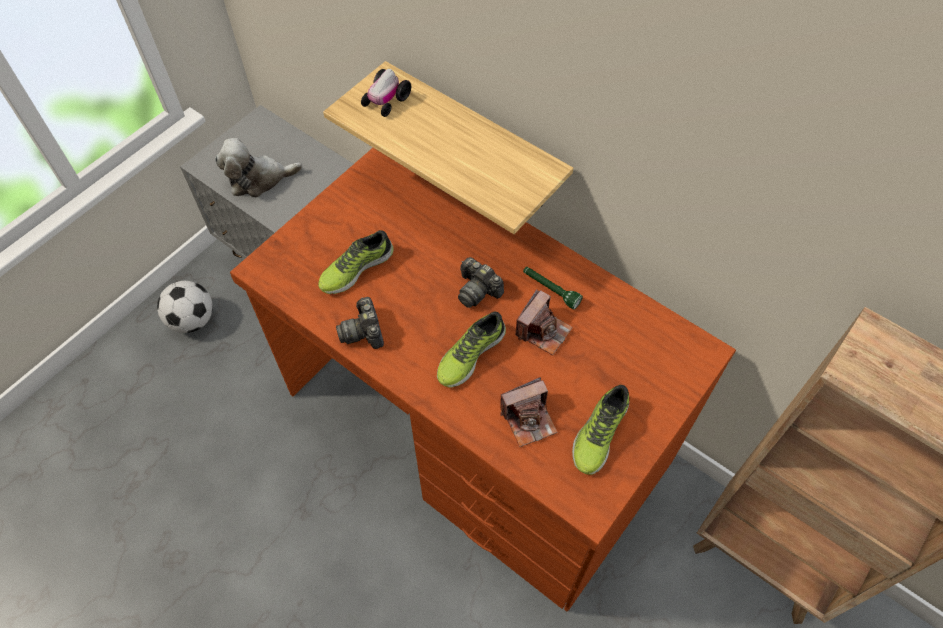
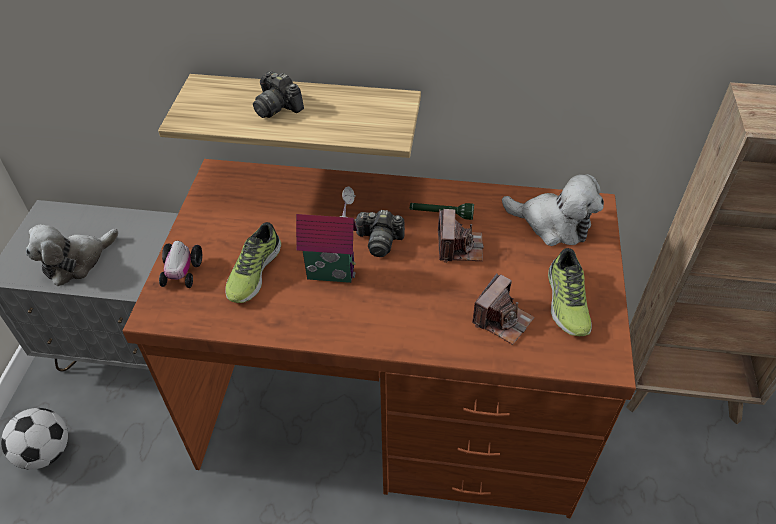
camera: 30 degrees left, 10 degrees down
camera [336,297,384,349] -> camera moved to [253,71,304,118]
toy car [361,69,411,117] -> toy car moved to [159,241,202,288]
shoe [437,312,506,388] -> none
none -> toy house [296,186,357,283]
none -> plush toy [502,174,604,246]

